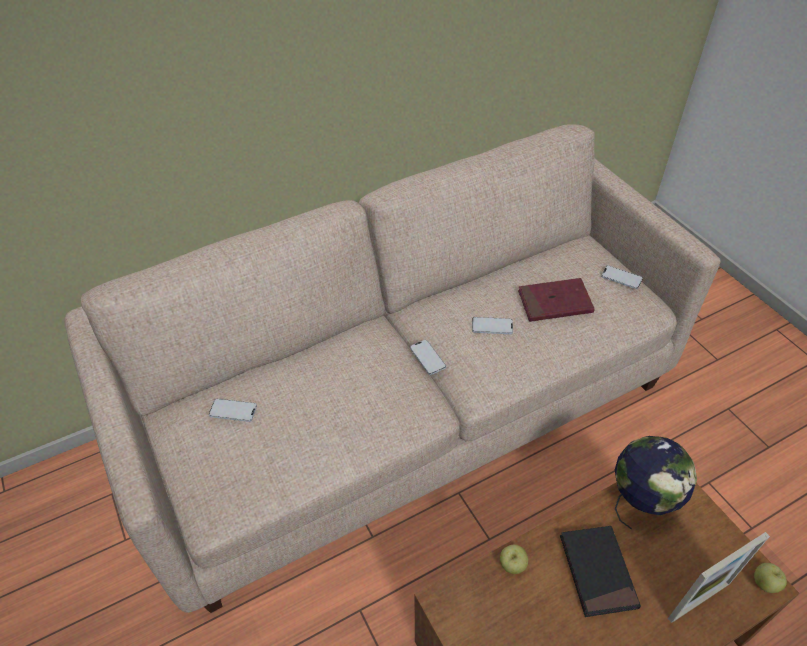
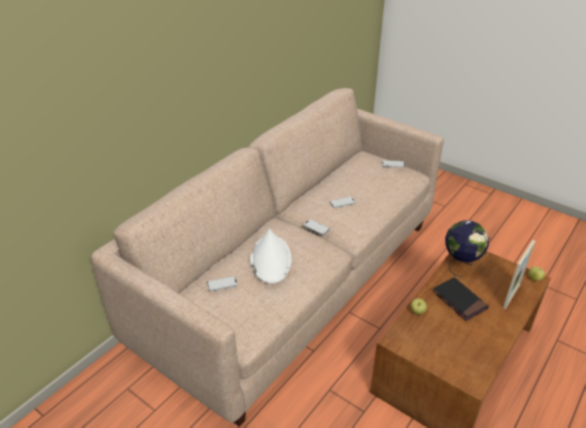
camera: 25 degrees left, 10 degrees down
red book [518,278,595,322] -> none
none -> white hat [250,229,292,283]

